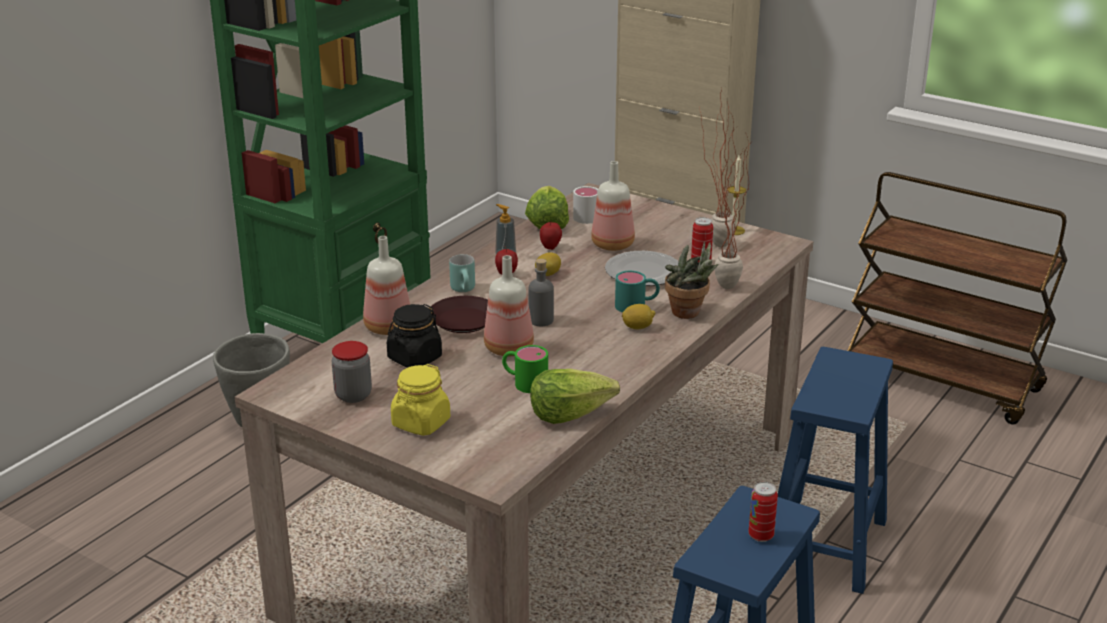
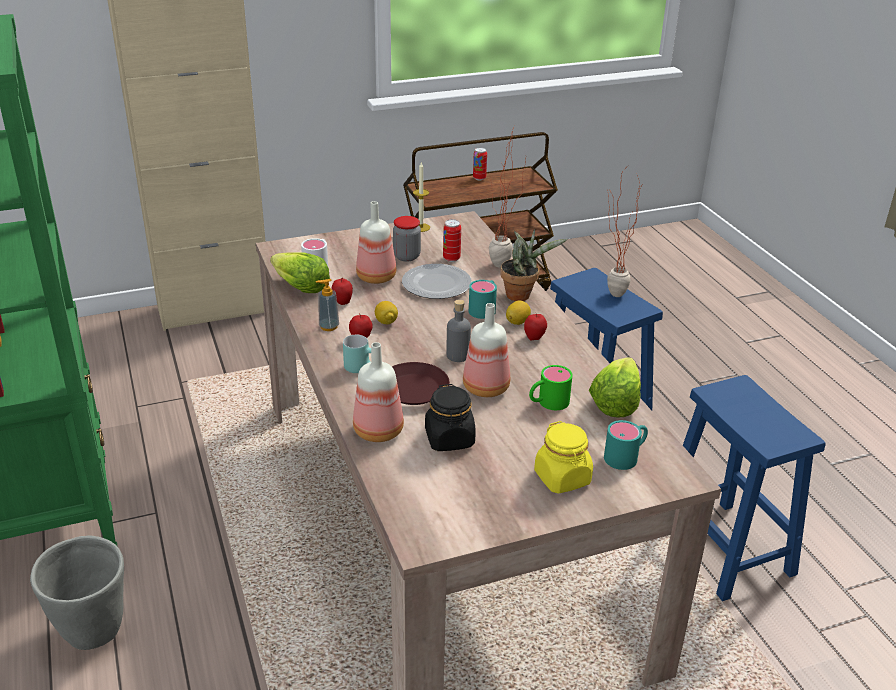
camera: 55 degrees left, 5 degrees up
jar [332,341,372,403] -> jar moved to [393,216,421,262]
potted plant [700,88,743,247] -> potted plant moved to [607,169,643,297]
can [749,482,778,542] -> can moved to [473,147,487,180]
none -> apple [524,313,547,340]
none -> turquoise mug [604,420,648,470]

